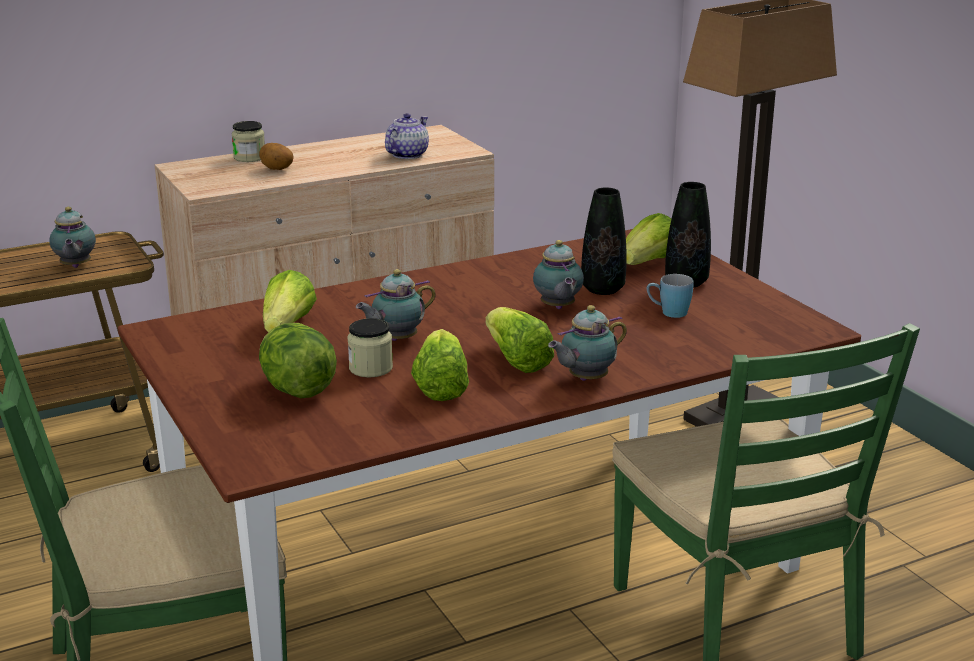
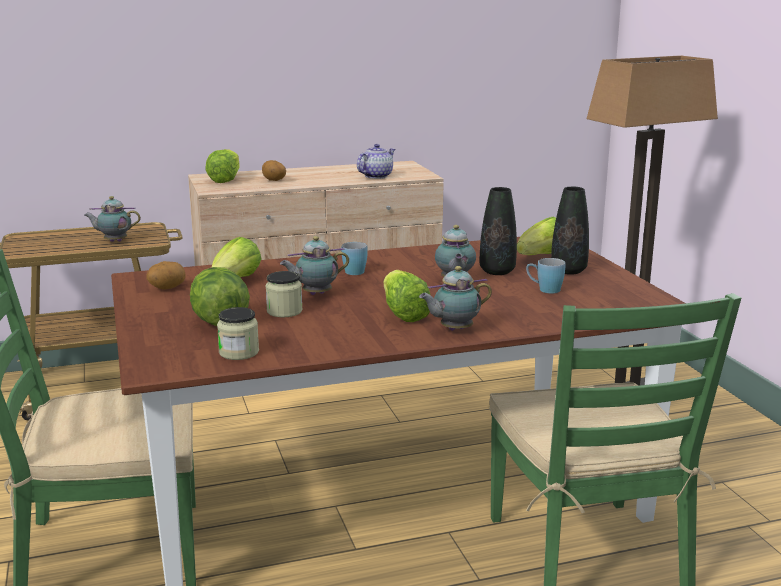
camera: 10 degrees right, 5 degrees down
teapot [49,207,96,268] -> teapot turned 90 degrees clockwise [85,196,141,242]
jar [232,121,265,162] -> jar moved to [217,307,259,360]
lettuce [411,329,469,401] -> lettuce moved to [205,149,240,183]
none -> potato [146,261,186,290]
none -> blue mug [342,242,368,275]

